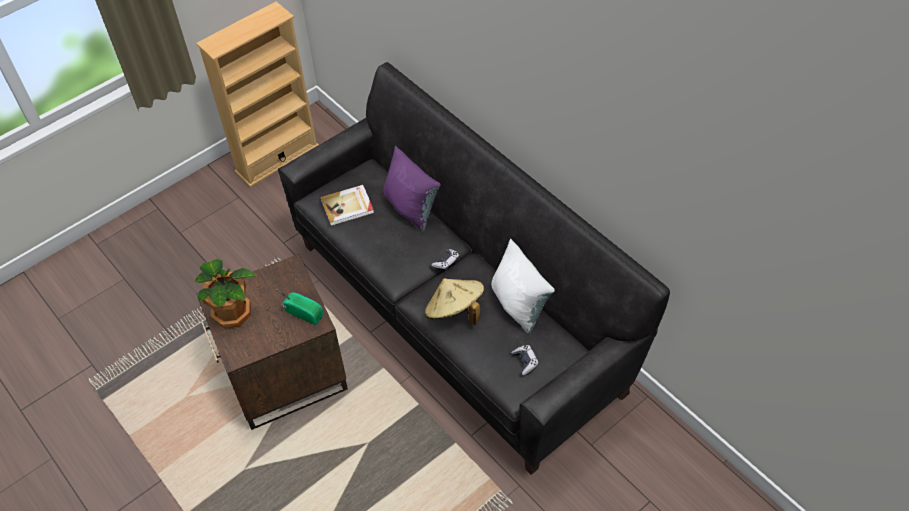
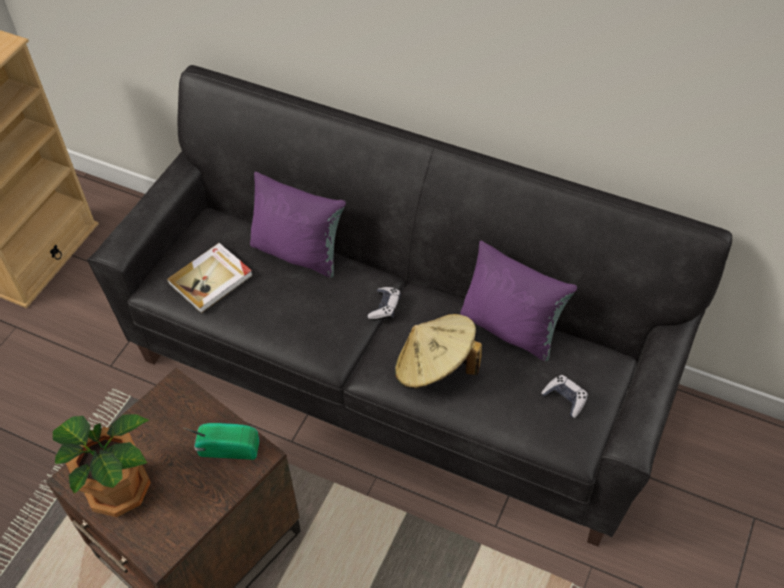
camera: 25 degrees left, 0 degrees up
white pillow [491,239,555,334] -> purple pillow [460,241,577,361]

